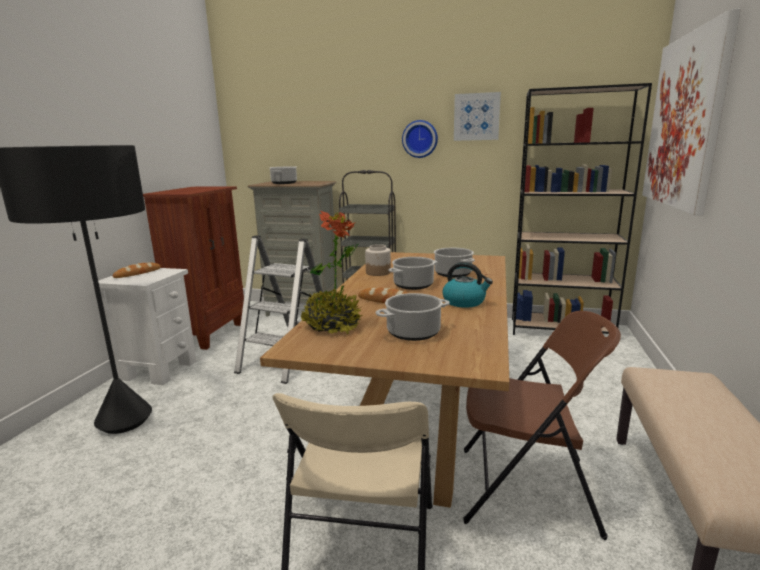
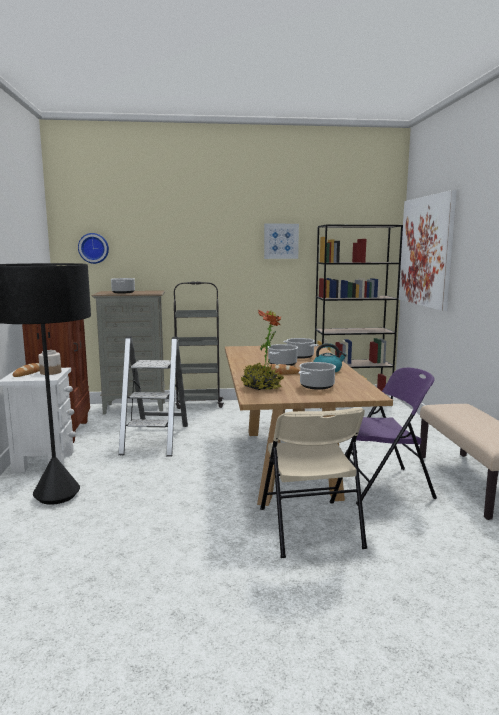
camera: 20 degrees left, 5 degrees down
jar [365,244,391,276] -> jar moved to [38,350,61,375]
wall clock [402,120,438,158] -> wall clock moved to [78,233,109,264]
brown chair [463,311,621,540] -> purple chair [344,368,437,505]

